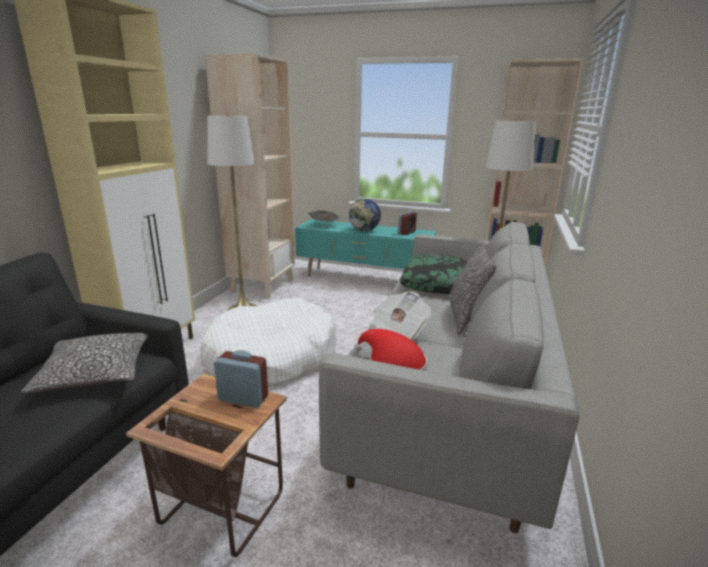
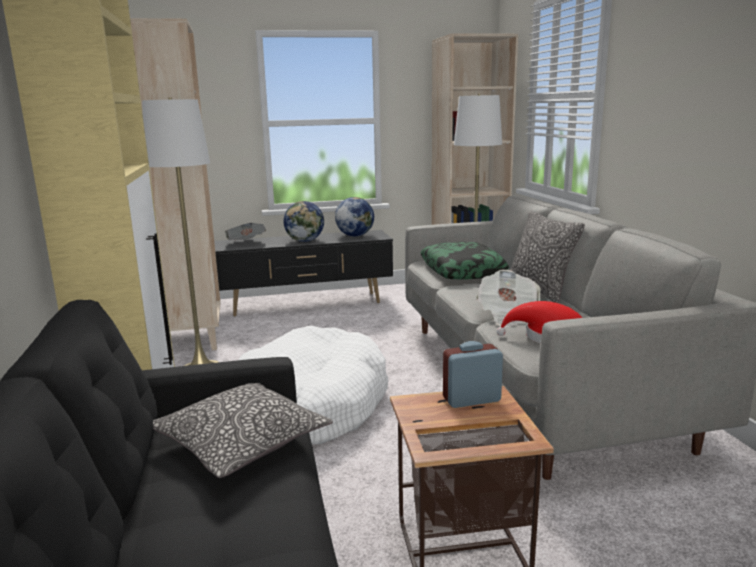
camera: 30 degrees left, 5 degrees down
turquoise tv stand [295,219,436,277] -> black tv stand [214,230,393,316]
alarm clock [398,211,417,235] -> globe [335,197,374,236]

